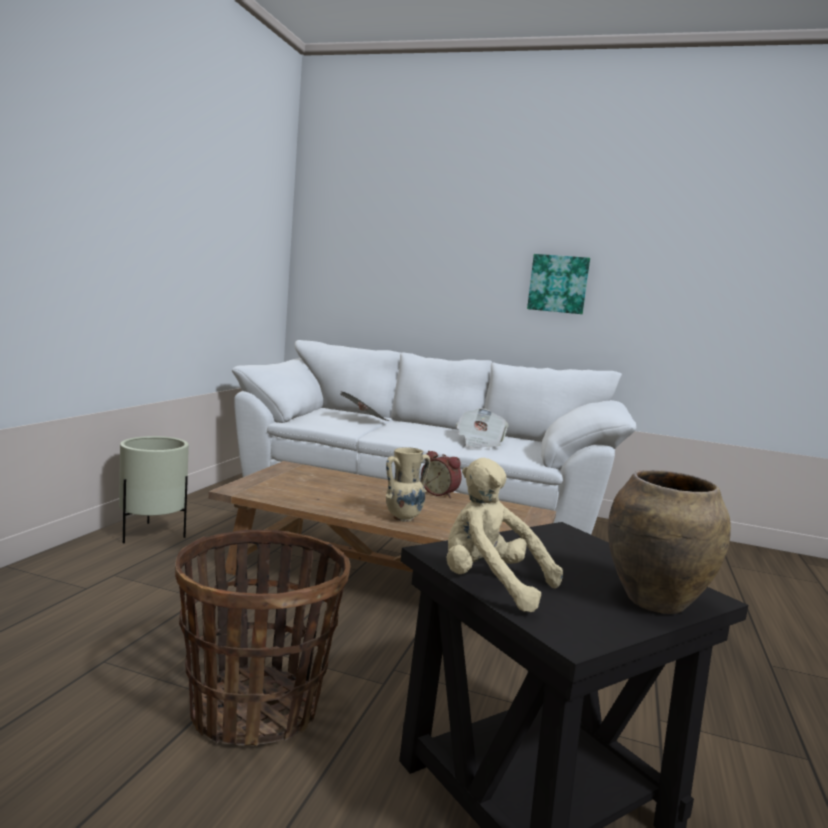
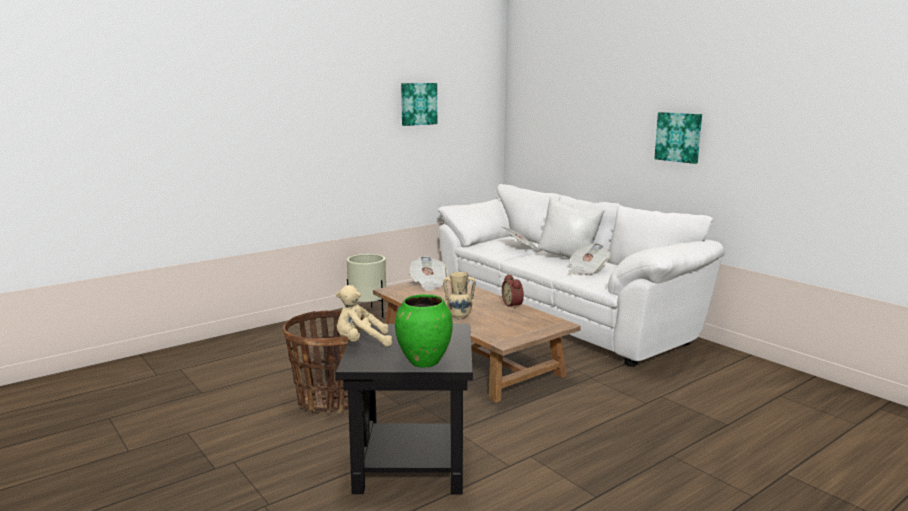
camera: 35 degrees right, 5 degrees up
beige plush toy [447,458,563,612] -> beige plush toy turned 75 degrees counterclockwise [335,285,392,347]
brown vase [608,470,731,614] -> green vase [395,294,453,368]
none -> picture [401,83,437,126]
none -> newspaper [409,256,448,291]
none -> white pillow [538,197,604,258]

